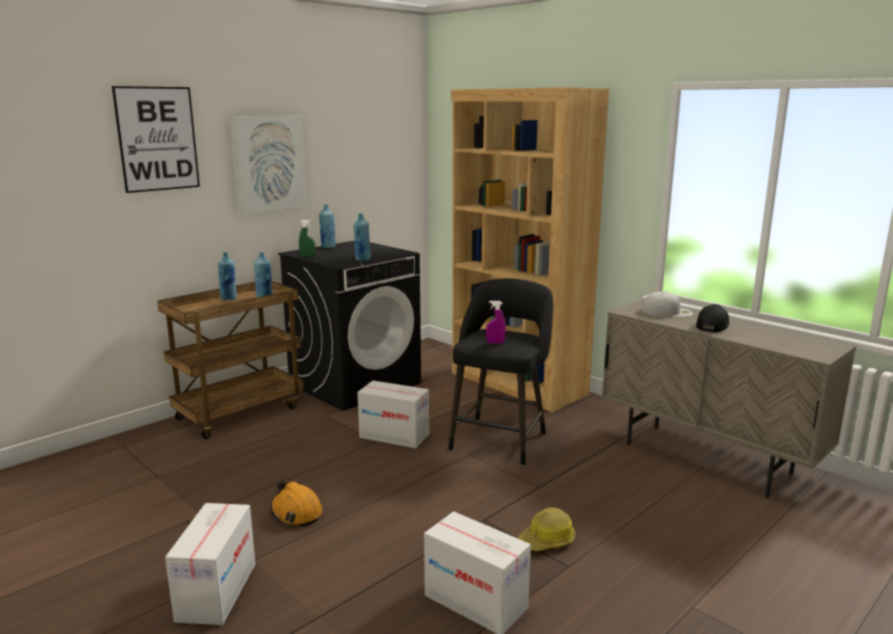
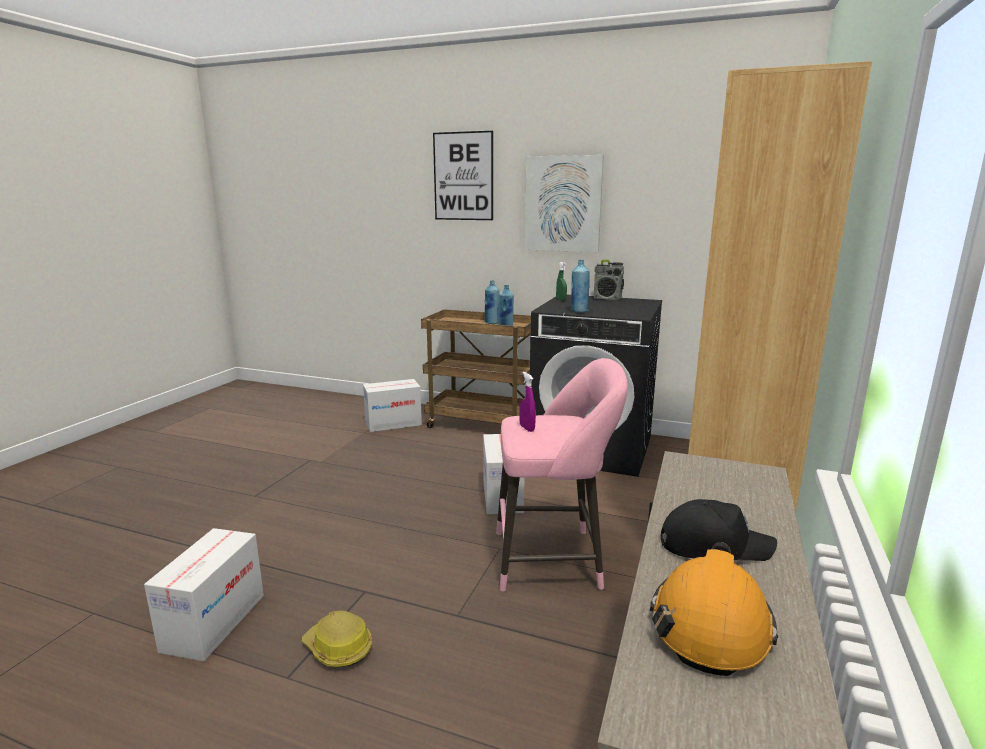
camera: 65 degrees right, 0 degrees up
cardboard box [165,503,255,625] -> cardboard box moved to [363,379,422,432]
orange hard hat [270,482,322,527] -> orange hard hat moved to [650,542,778,676]
blue bottle [319,205,336,249] -> radio [594,259,624,300]
black stool [449,279,553,466] -> pink stool [496,358,628,592]
white cap [642,291,693,317] -> none

